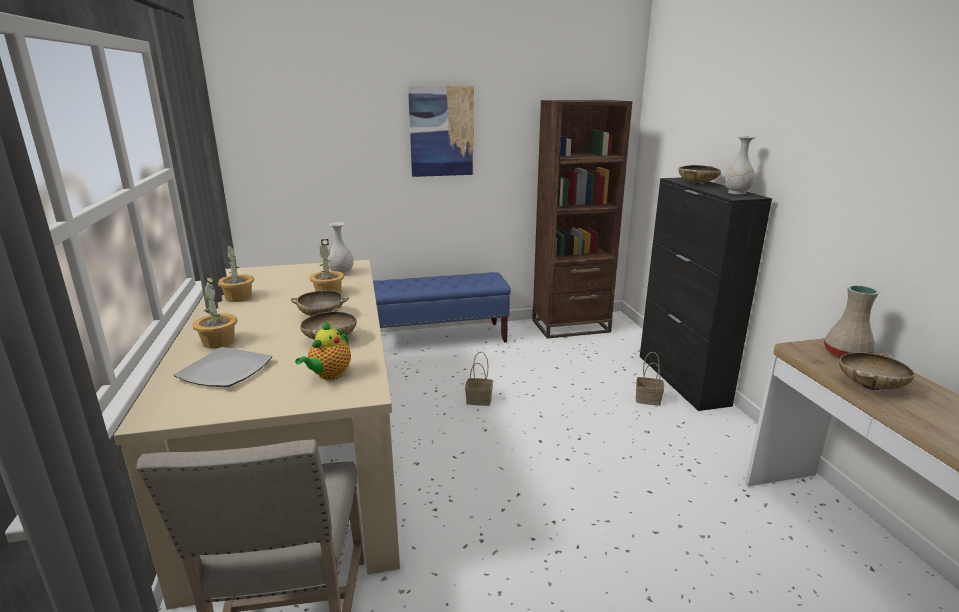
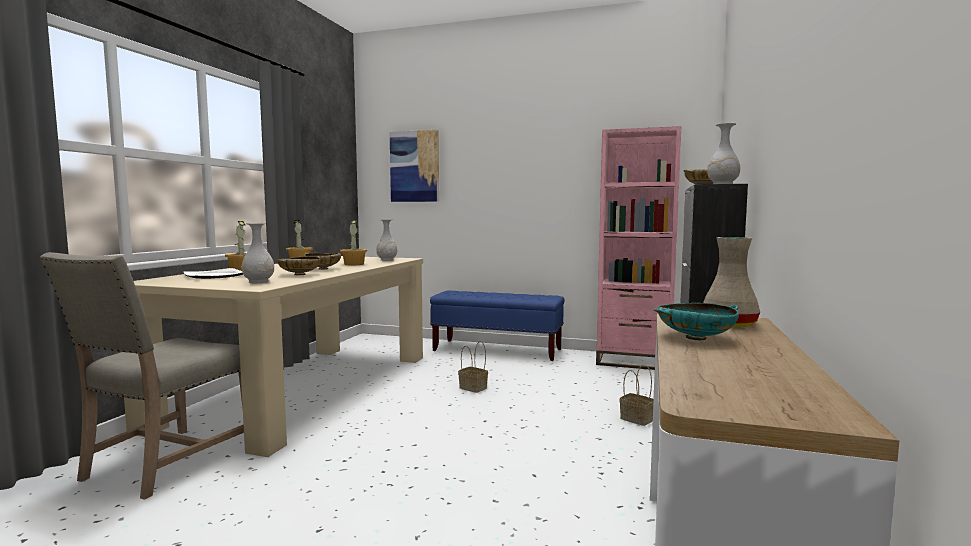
camera: 30 degrees right, 15 degrees down
teapot [295,321,351,380] -> white vase [242,223,274,283]
picture [408,86,474,177] -> picture moved to [390,130,439,202]
brown bookcase [532,100,632,339] -> pink bookcase [596,126,681,370]
beige bowl [839,352,915,390] -> turquoise bowl [654,303,739,340]

